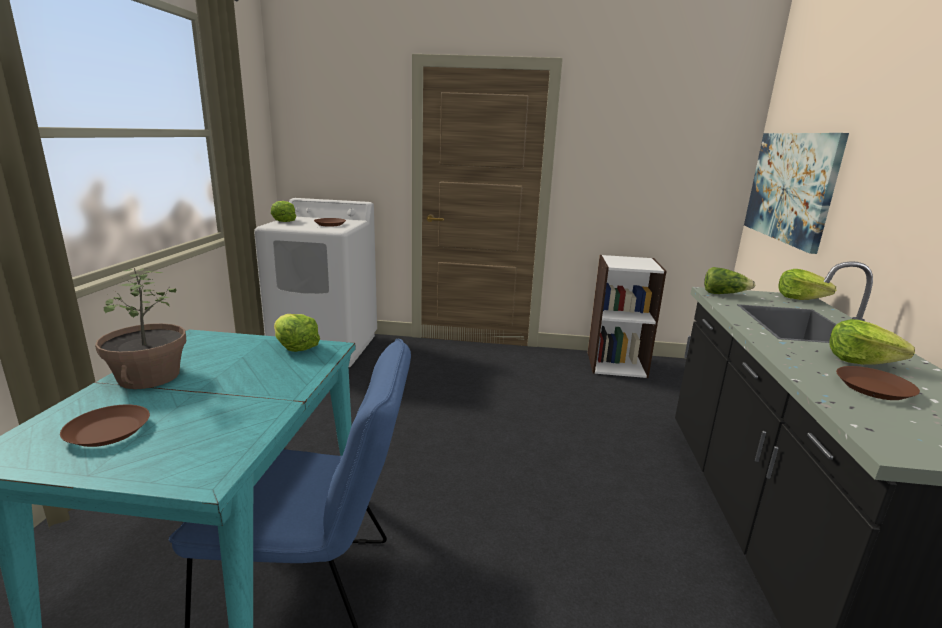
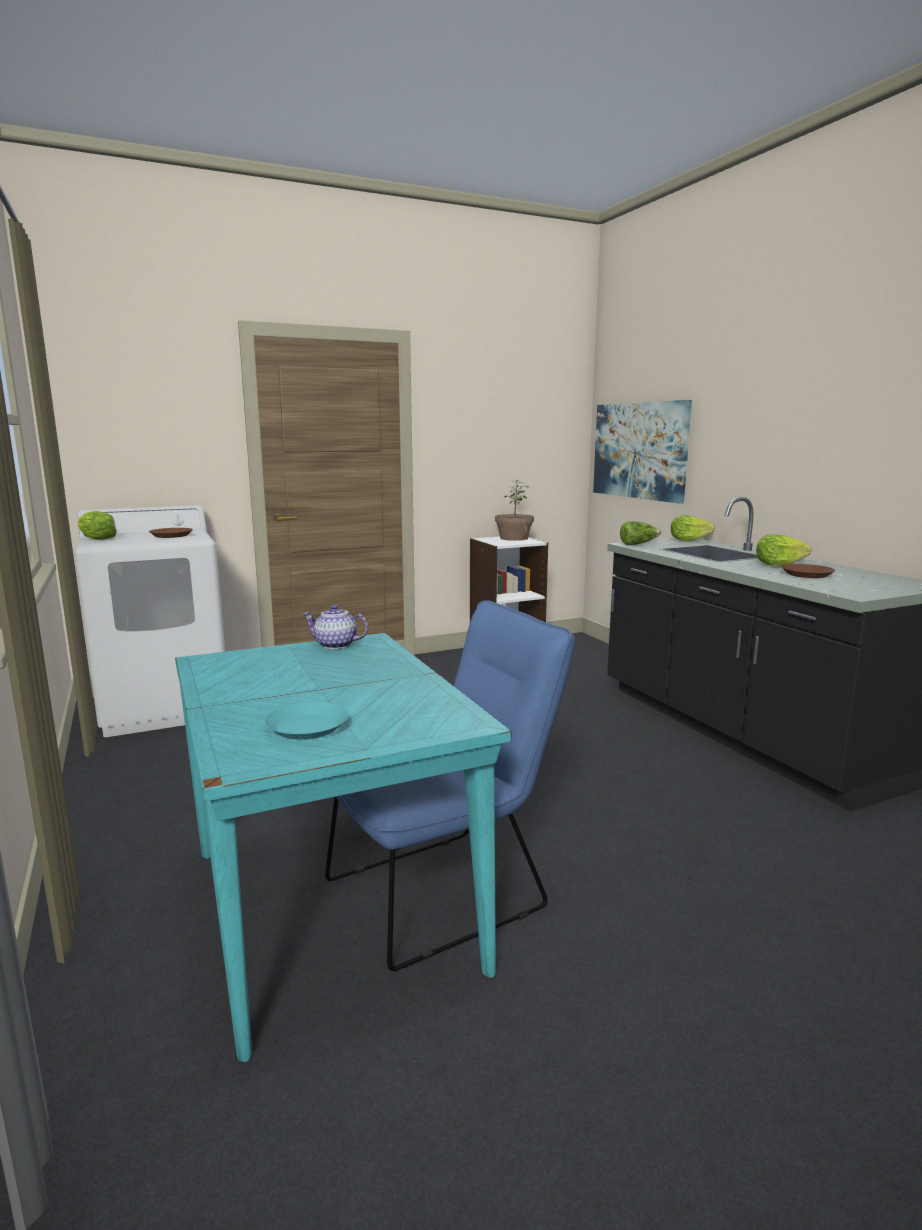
camera: 30 degrees left, 5 degrees down
brown plate [60,404,150,447] -> turquoise plate [264,702,349,740]
potted plant [95,268,186,389] -> potted plant moved to [495,480,534,541]
lettuce [274,314,320,352] -> teapot [303,605,368,649]

